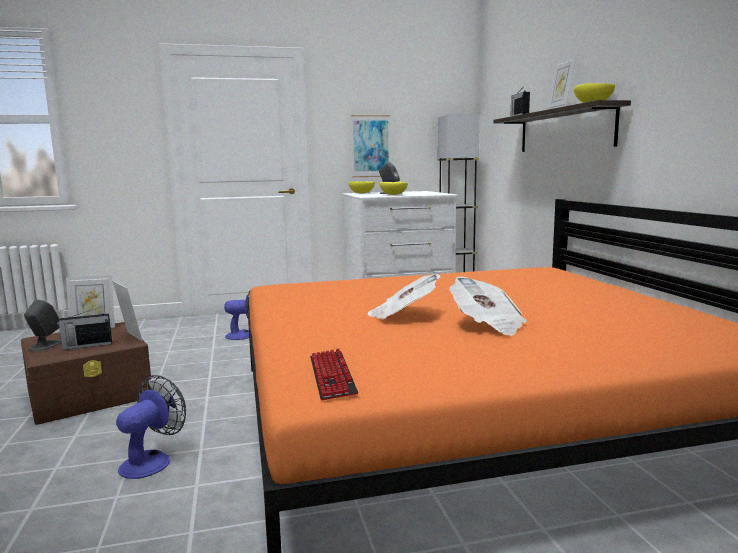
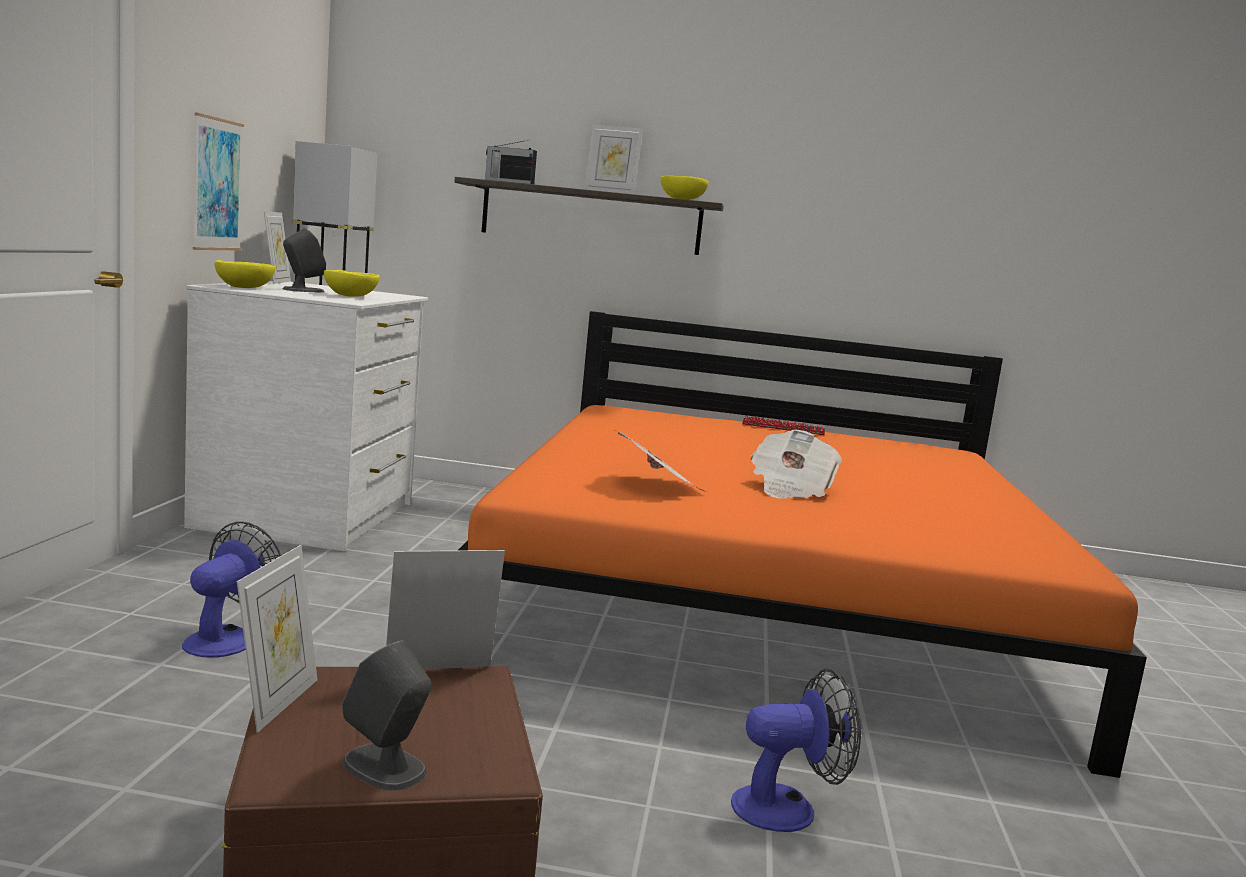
camera: 70 degrees left, 0 degrees up
radio [57,307,112,350] -> none
fan [116,375,186,479] -> fan turned 120 degrees clockwise [731,669,861,832]
keyboard [310,348,358,400] -> keyboard moved to [742,415,825,435]
newspaper [449,277,527,336] -> newspaper moved to [614,430,708,492]
none -> picture frame [264,211,291,284]

